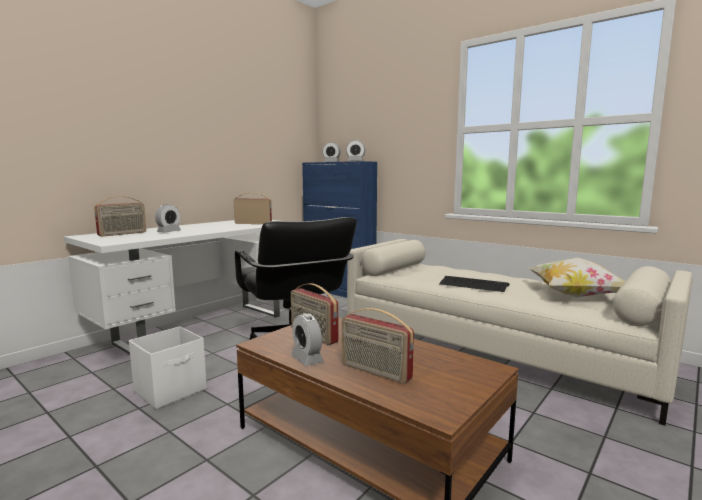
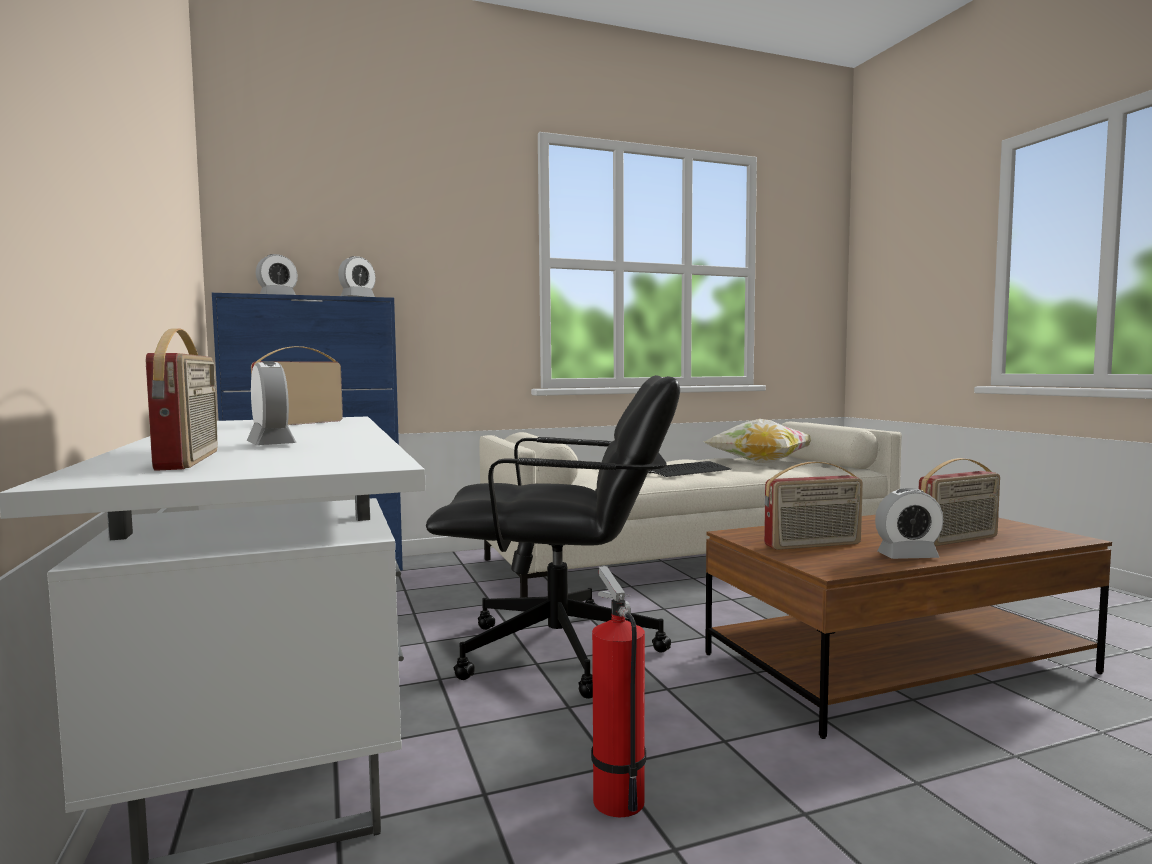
camera: 60 degrees left, 5 degrees down
white storage box [129,326,207,409] -> fire extinguisher [591,566,646,817]

